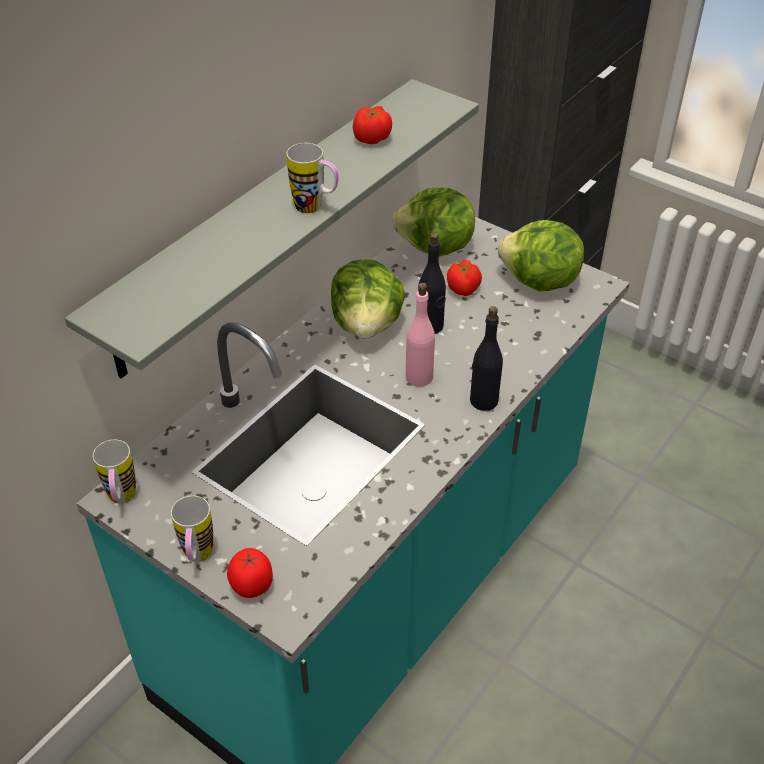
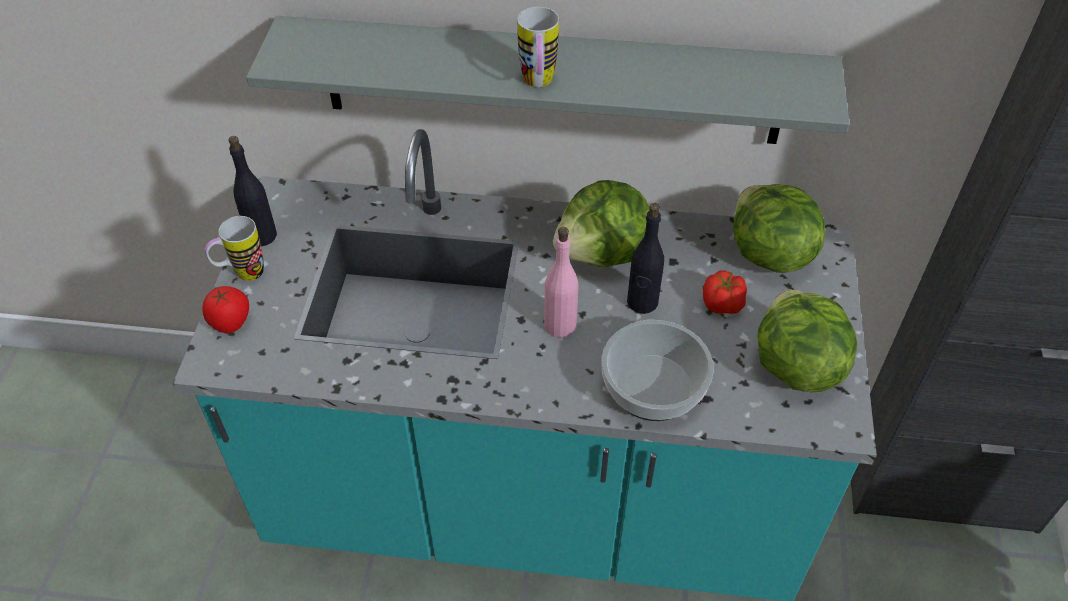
camera: 60 degrees right, 5 degrees up
mug [93,440,136,504] -> none
tomato [353,106,392,144] -> none
black bottle [470,306,503,411] -> black bottle moved to [229,136,277,246]
none -> bowl [601,320,714,421]

